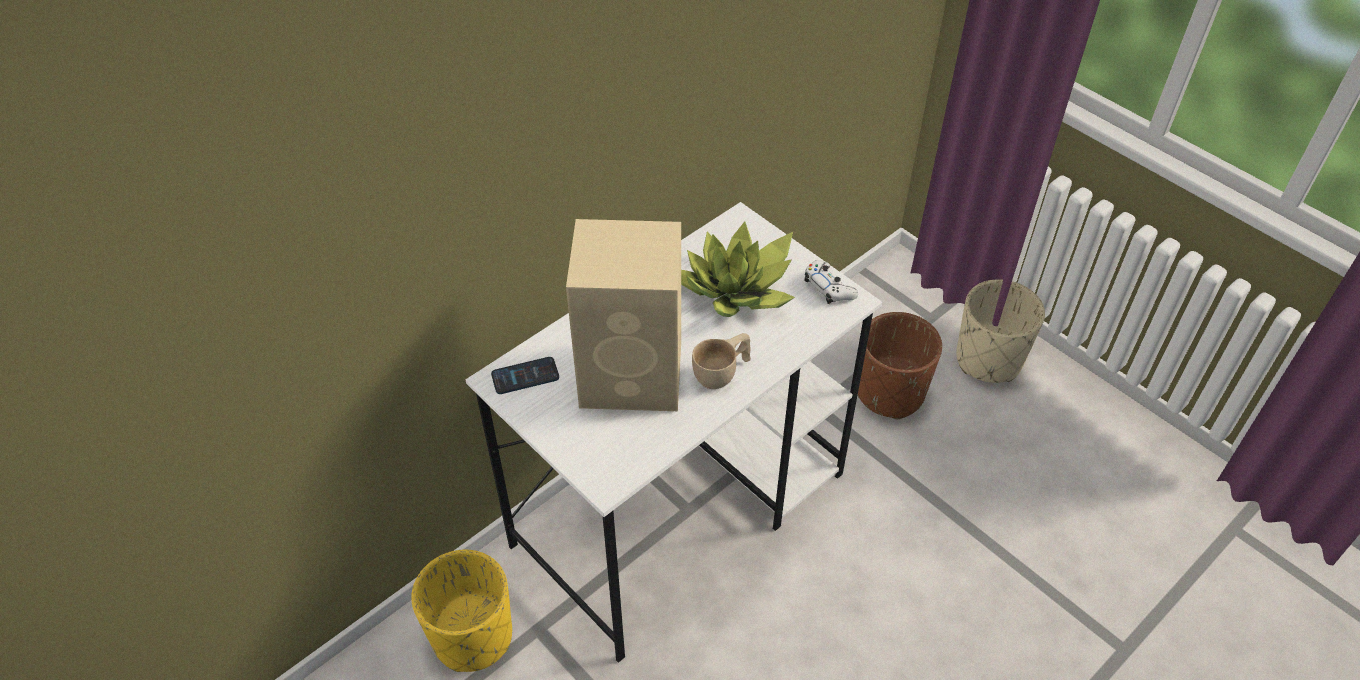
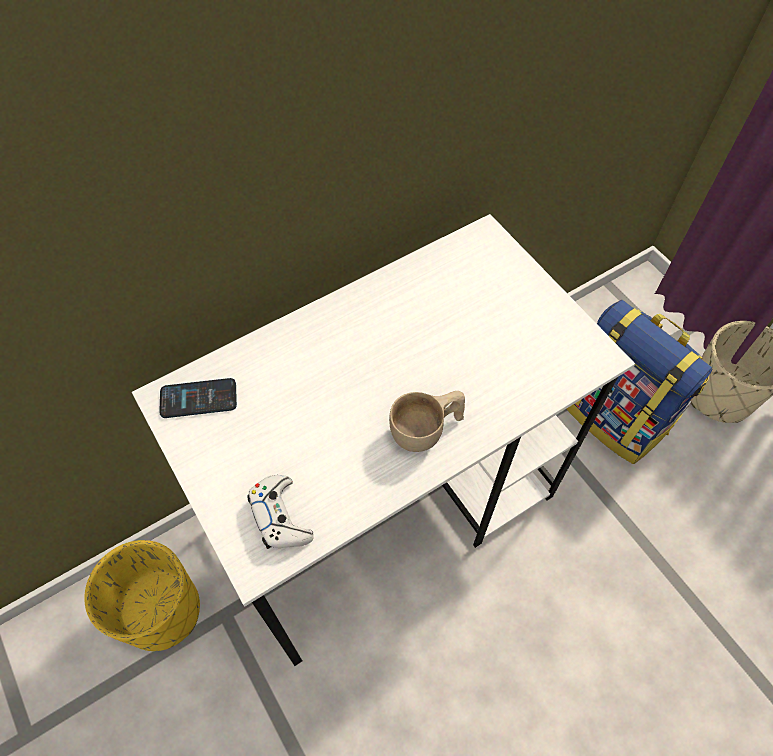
camera: 10 degrees right, 10 degrees up
beige speaker [566,219,681,411] -> none
potted plant [681,221,795,317] -> none
white game controller [804,260,858,304] -> white game controller moved to [247,475,314,549]
brown planter [858,312,942,419] -> backpack [567,300,713,464]

